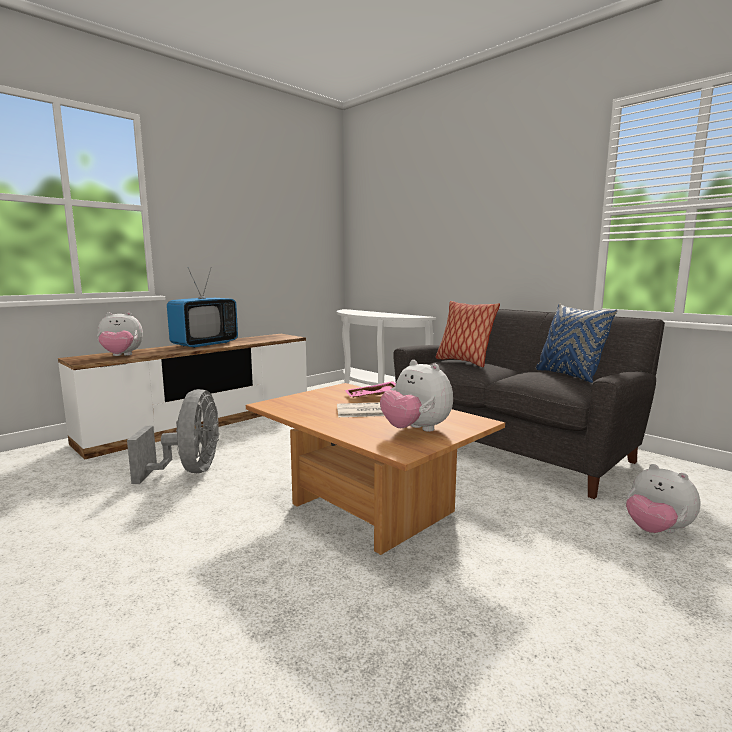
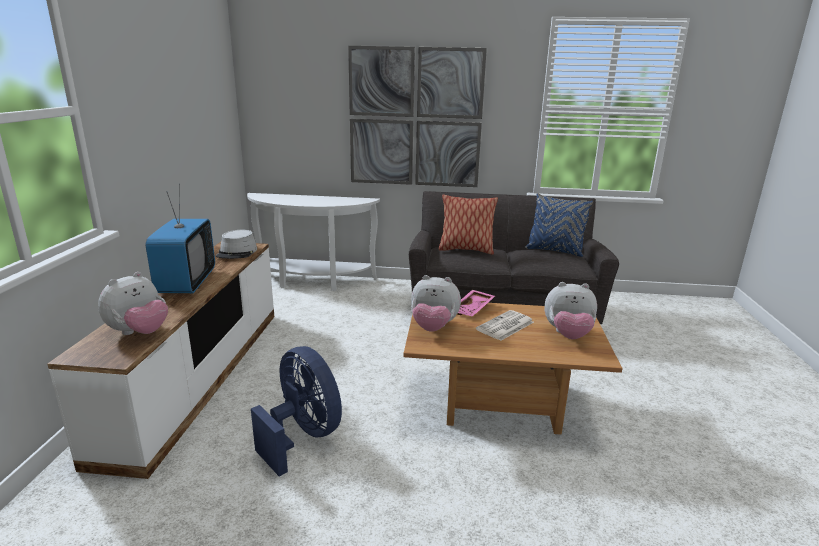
camera: 40 degrees left, 10 degrees up
grey fan [127,389,219,484] -> blue fan [251,346,342,477]
plush toy [626,464,700,533] -> plush toy moved to [411,275,461,332]
none -> grey hat [216,230,257,259]
none -> picture [348,46,487,187]

